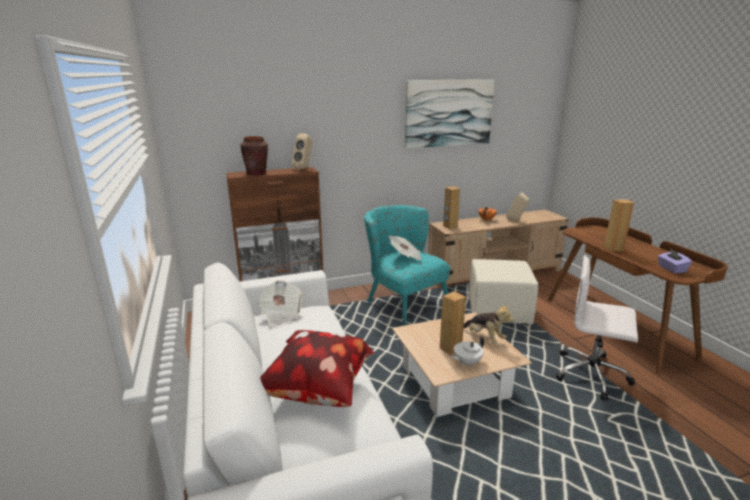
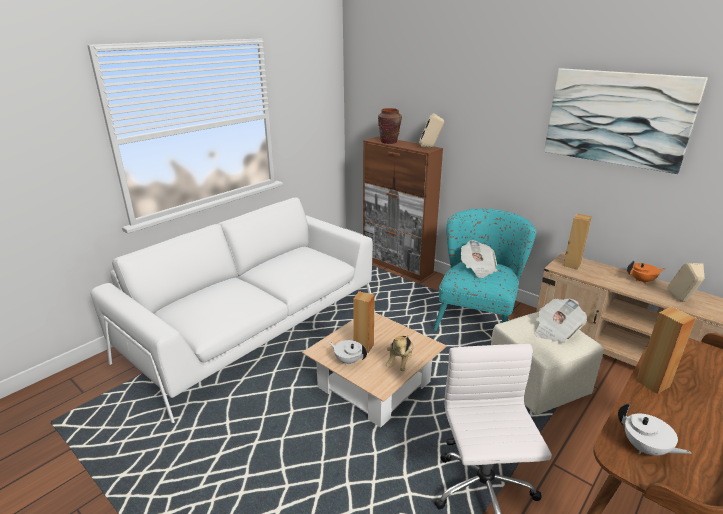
camera: 60 degrees right, 5 degrees up
newspaper [258,280,303,326] -> newspaper moved to [534,299,587,343]
pillow [260,330,374,407] -> none
purple tissue box [658,249,692,274] -> white teapot [618,404,692,456]

